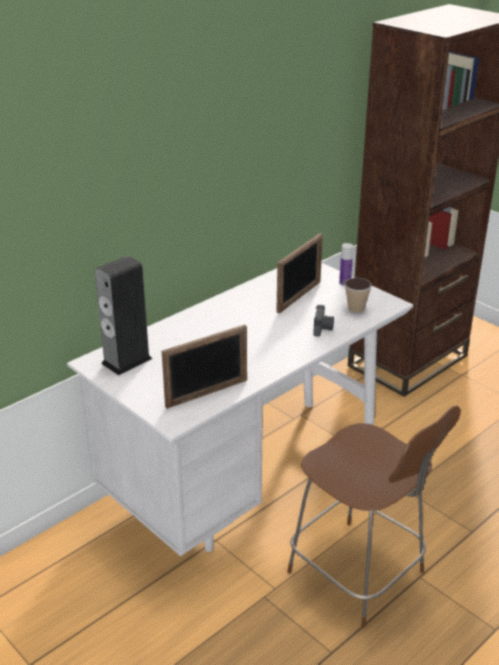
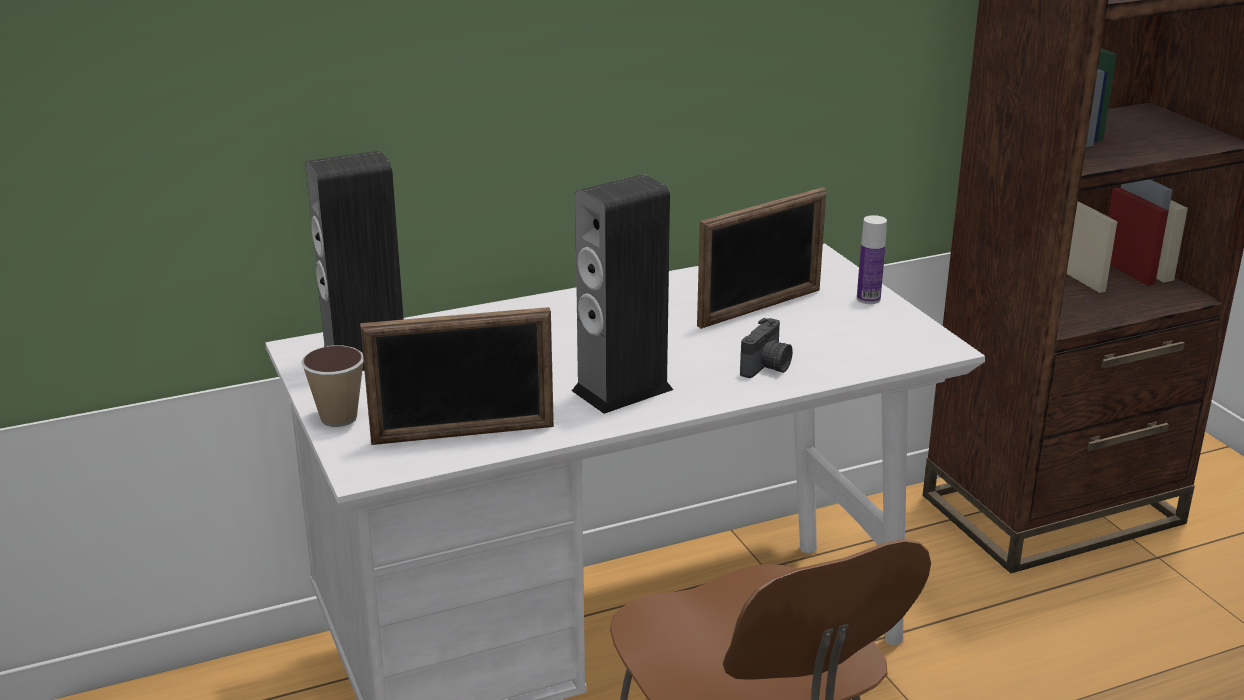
camera: 20 degrees right, 5 degrees down
cup [345,278,372,314] -> cup moved to [301,346,364,427]
none -> speaker [572,174,673,414]

